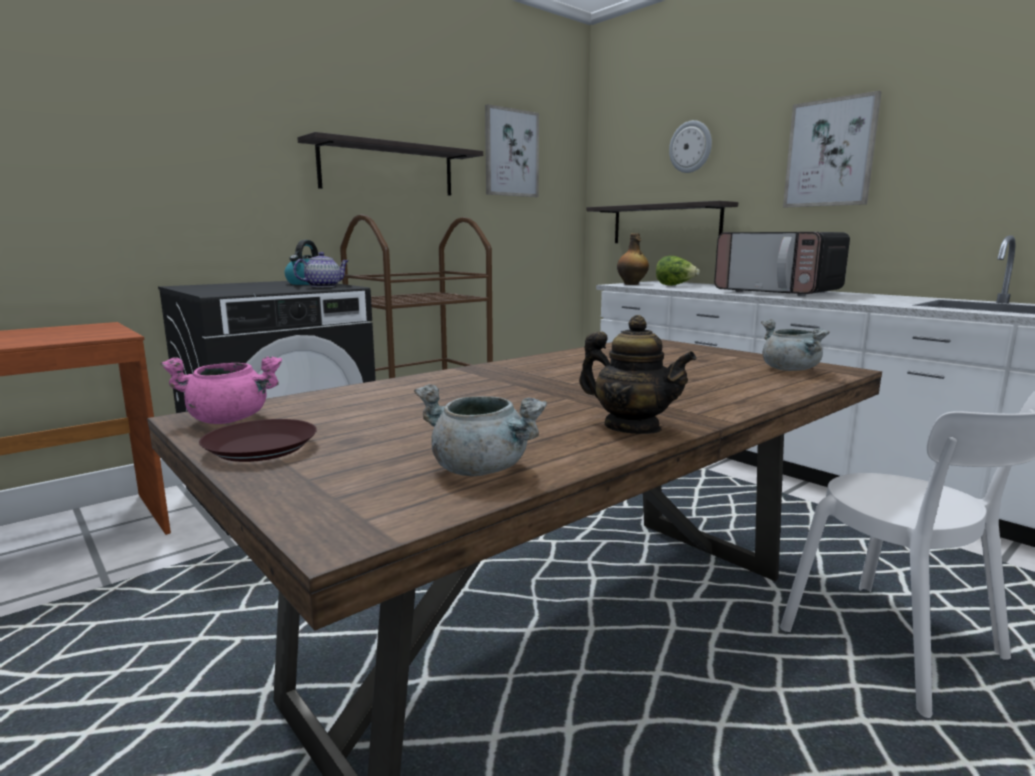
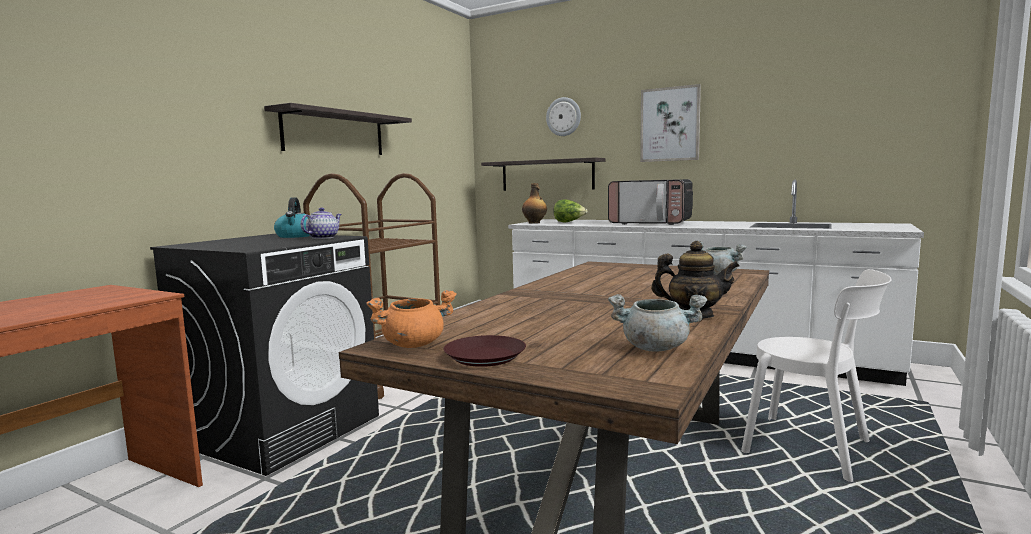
camera: 20 degrees left, 5 degrees down
pink cooking pot [161,356,282,424] -> orange cooking pot [366,290,457,348]
picture [485,104,539,197] -> none

